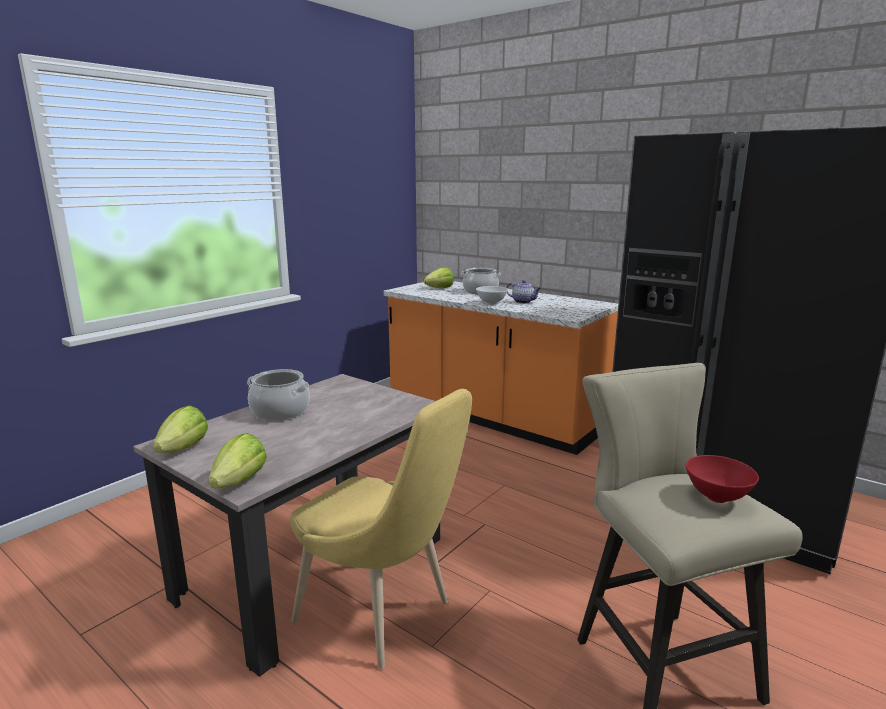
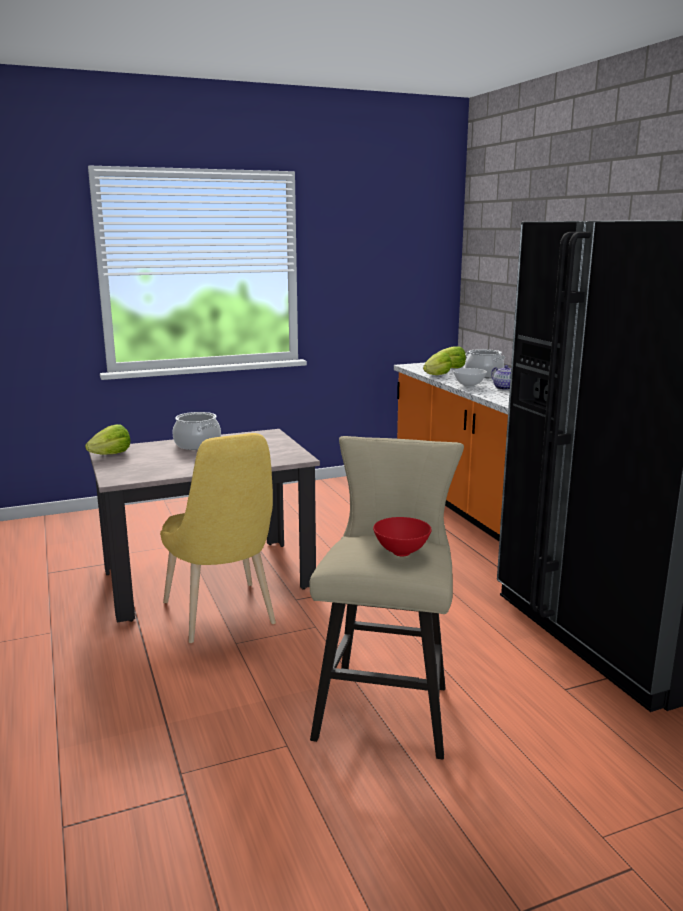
camera: 30 degrees right, 0 degrees up
lettuce [208,433,267,489] -> lettuce moved to [423,352,452,375]

